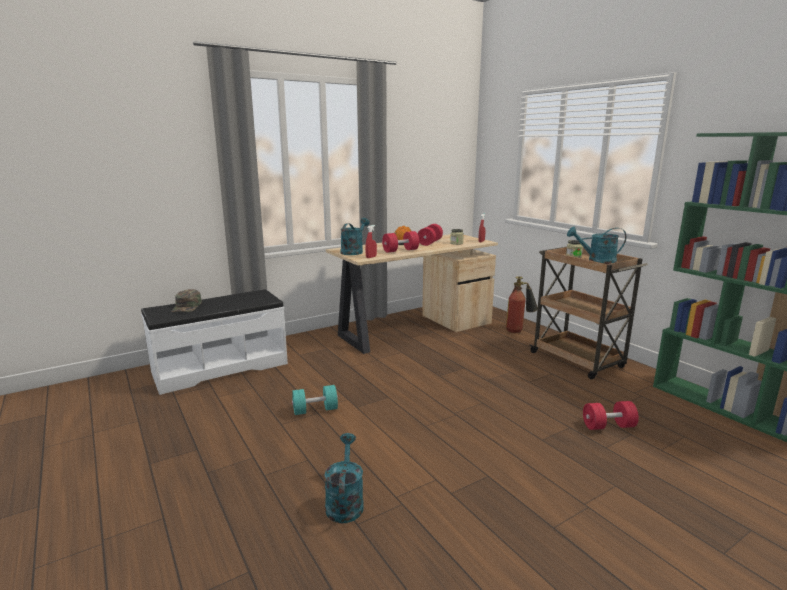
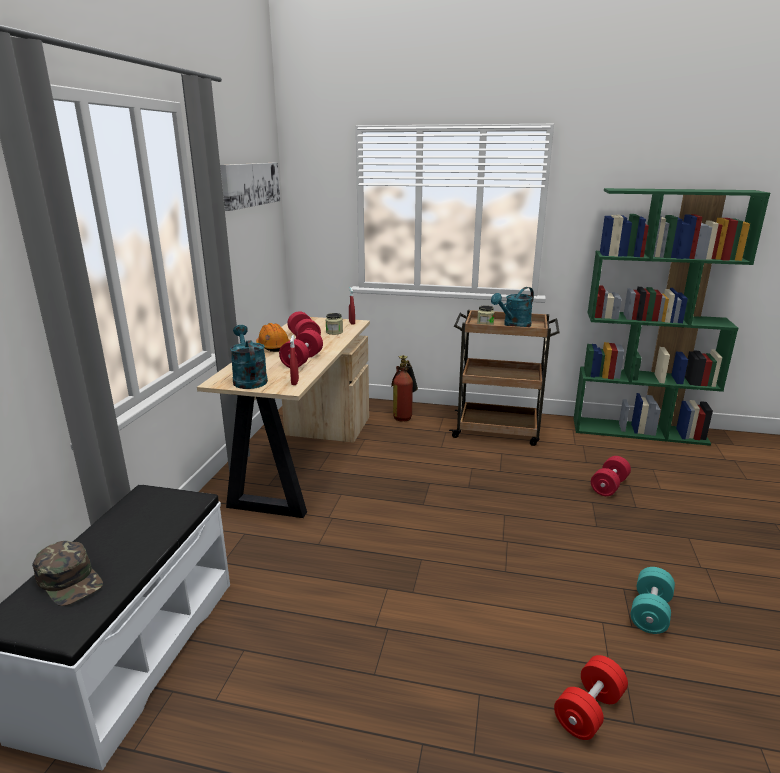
camera: 45 degrees left, 5 degrees up
turquoise dumbbell [292,385,338,415] -> turquoise dumbbell moved to [631,567,675,634]
turquoise watering can [324,433,364,523] -> red dumbbell [554,655,628,740]
none -> picture [220,163,280,211]

